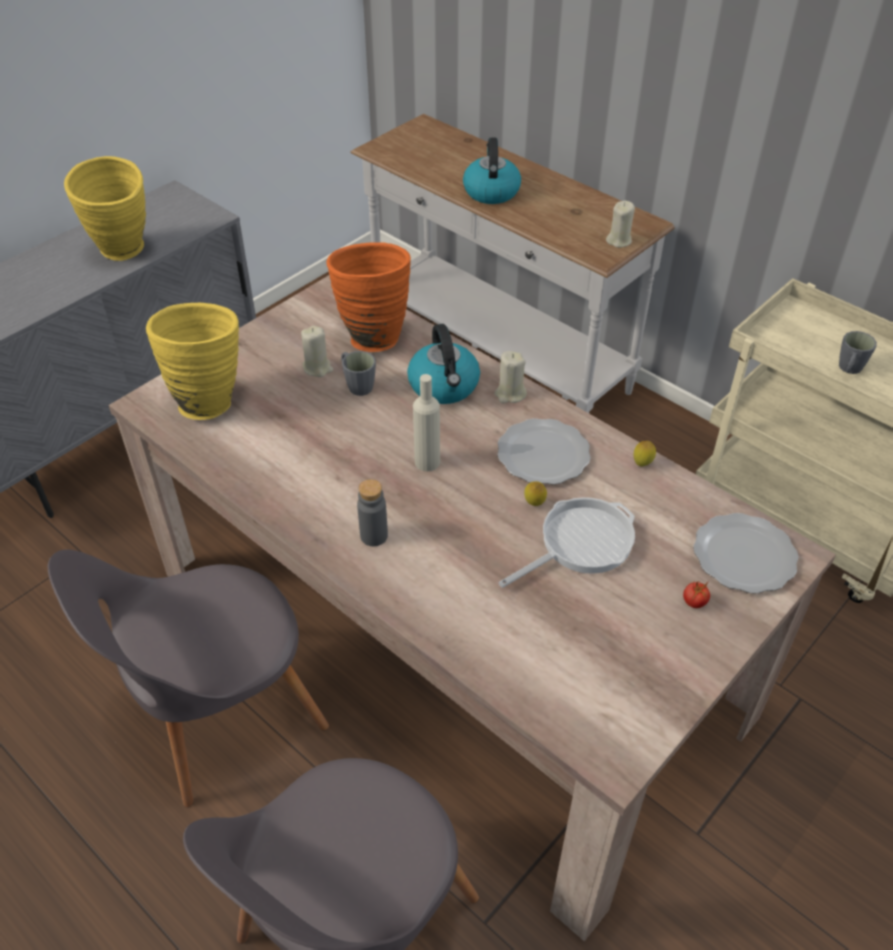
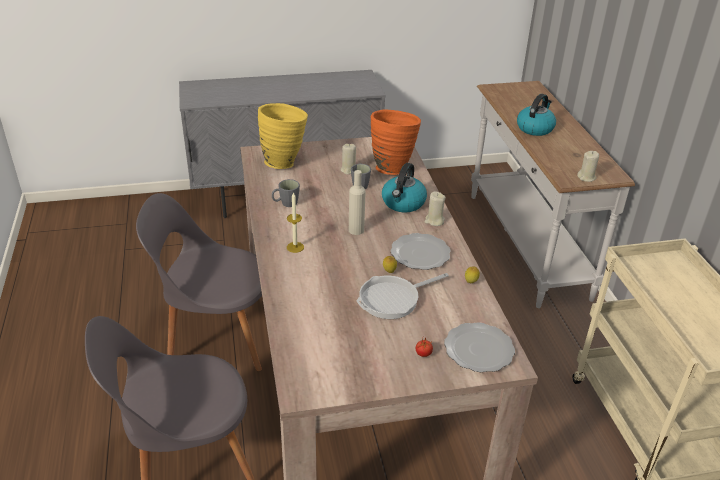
camera: 35 degrees right, 10 degrees down
yellow vase [64,156,146,261] -> none
grey bottle [357,479,388,546] -> candle [287,192,304,253]
frying pan [498,497,635,588] -> frying pan turned 150 degrees clockwise [356,273,449,319]
grey mug [839,331,877,374] -> grey mug moved to [272,179,300,207]

